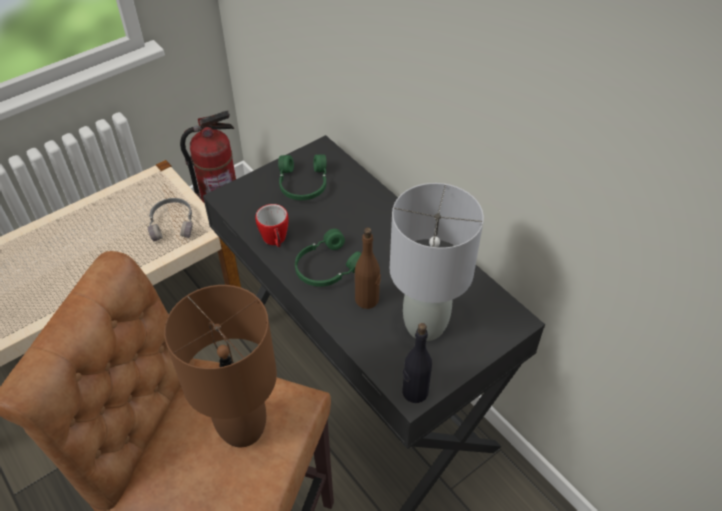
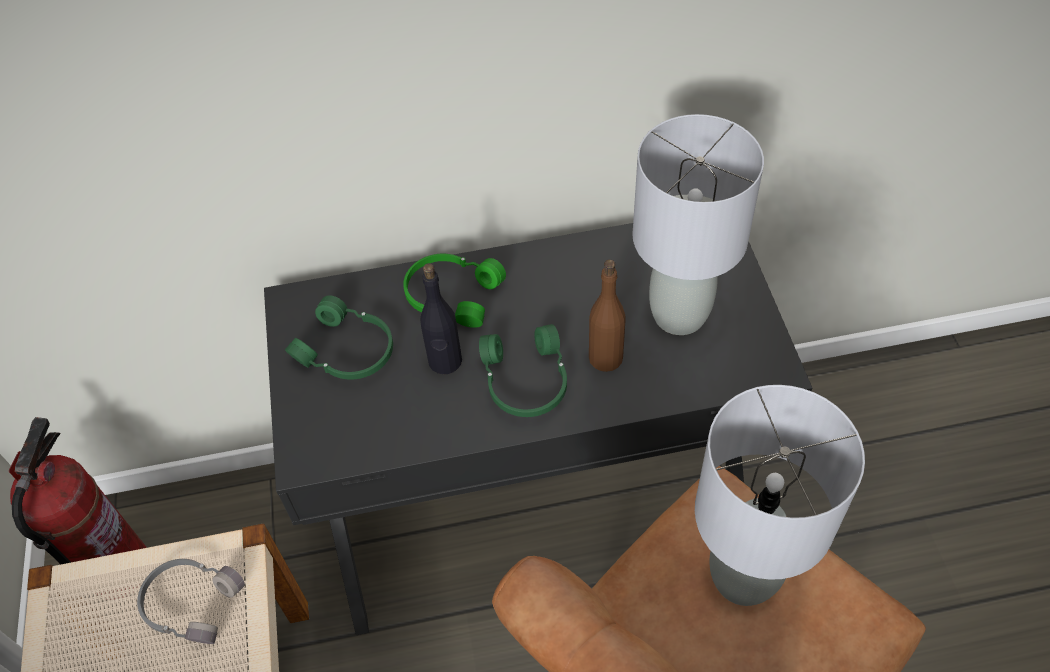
camera: 60 degrees left, 5 degrees up
brown table lamp [164,285,277,447] -> grey table lamp [695,385,865,606]
mug [255,204,289,247] -> none
black bottle [402,323,432,403] -> black bottle moved to [420,263,462,375]
none -> green headphones [403,254,506,328]

